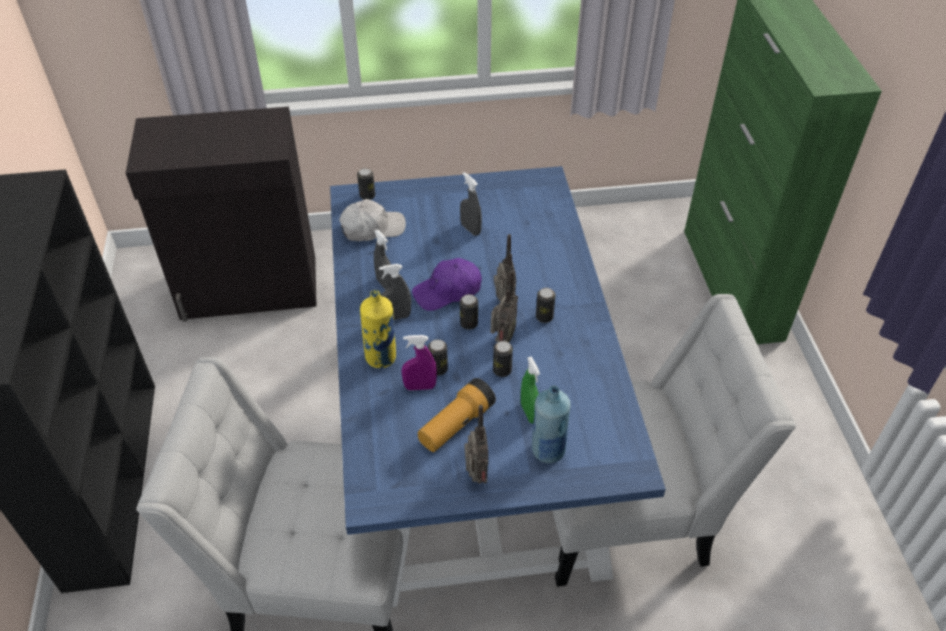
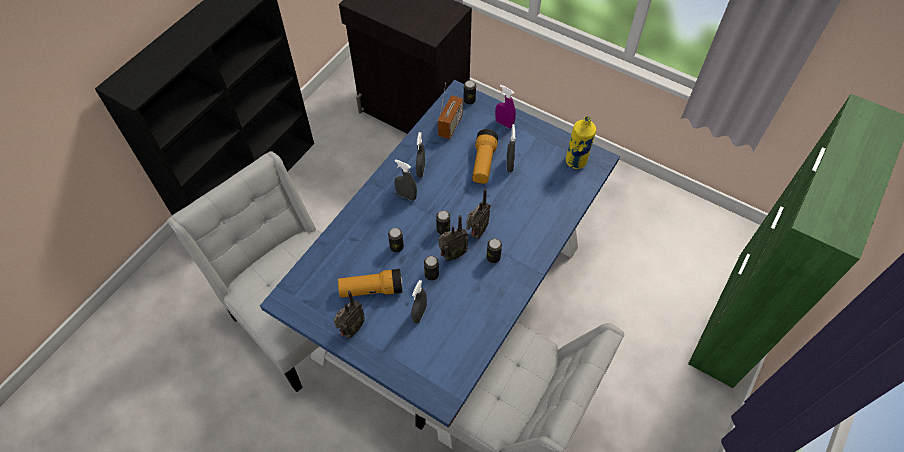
camera: 40 degrees right, 10 degrees up
white cap [339,199,406,241] -> radio [438,83,463,139]
yellow bottle [360,290,396,368] -> yellow bottle moved to [566,116,596,169]
purple spray bottle [402,335,437,390] -> purple spray bottle moved to [495,85,516,129]
purple cap [412,258,482,311] -> none
green spray bottle [521,357,540,424] -> grey spray bottle [411,280,427,323]
blue bottle [532,386,571,463] -> none
none -> flashlight [472,129,498,184]

